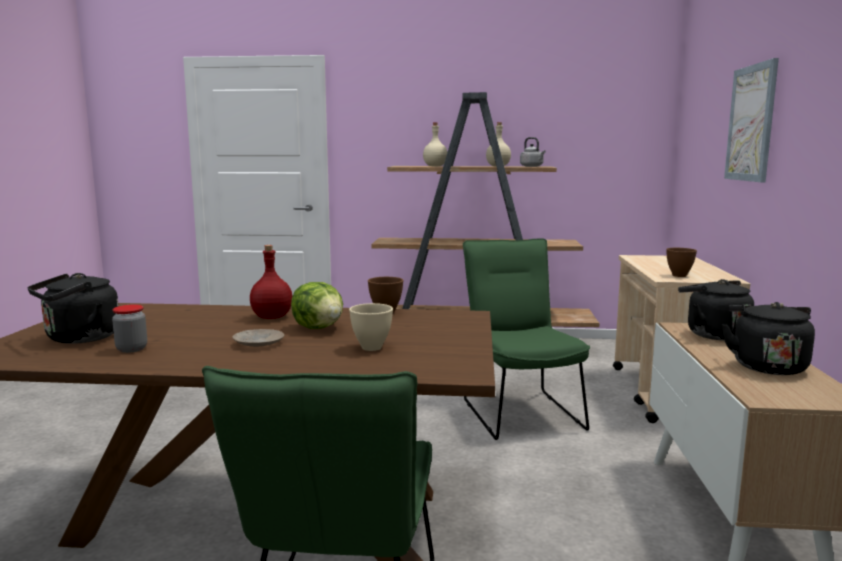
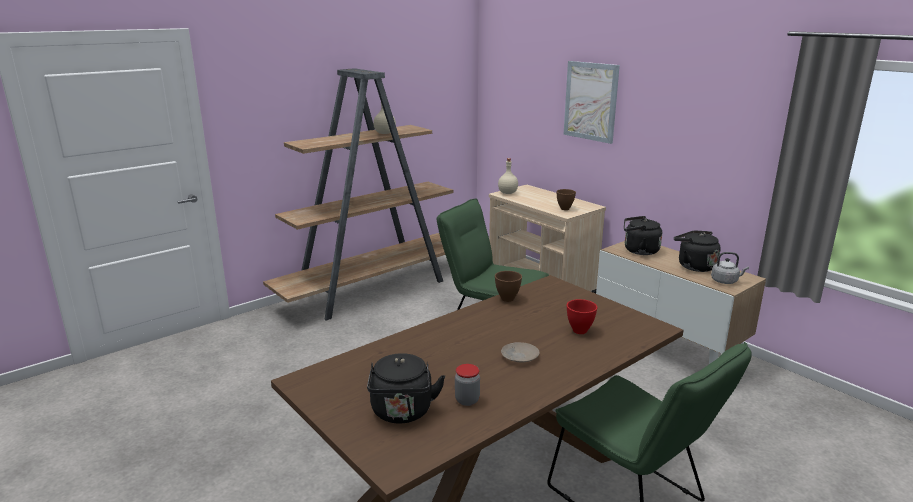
camera: 45 degrees left, 10 degrees up
red bottle [250,245,292,319] -> none
lettuce [291,282,343,329] -> none
beige bowl [349,303,393,351] -> red bowl [567,299,597,334]
beige bottle [423,122,447,166] -> beige bottle moved to [498,158,518,194]
grey kettle [520,137,546,167] -> grey kettle moved to [711,252,749,284]

